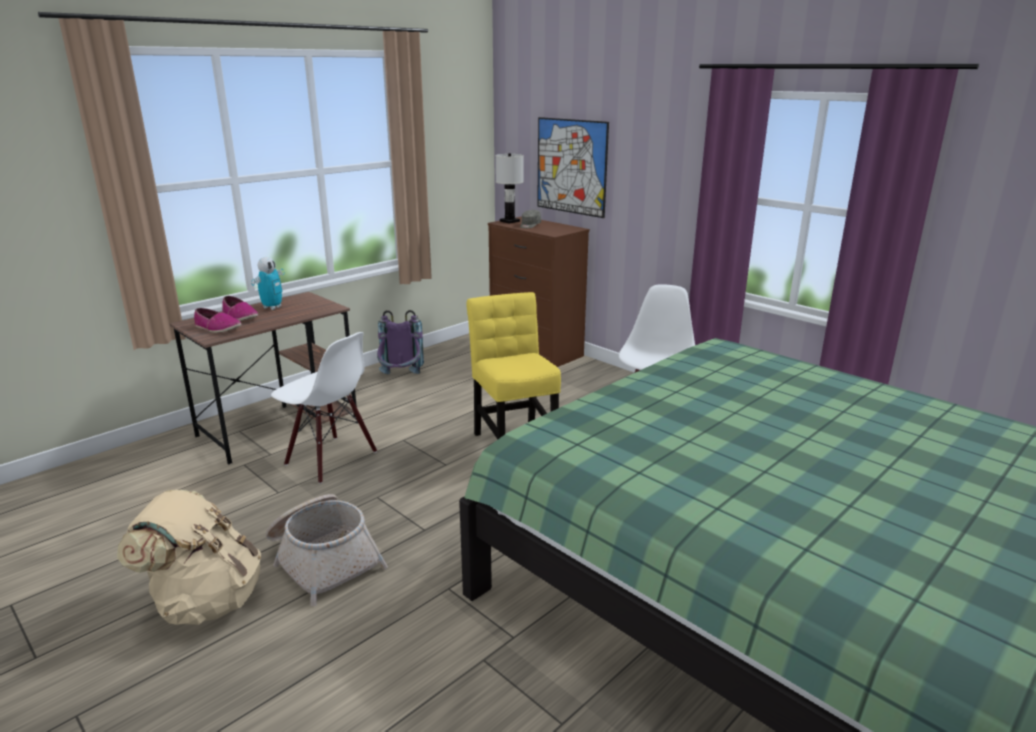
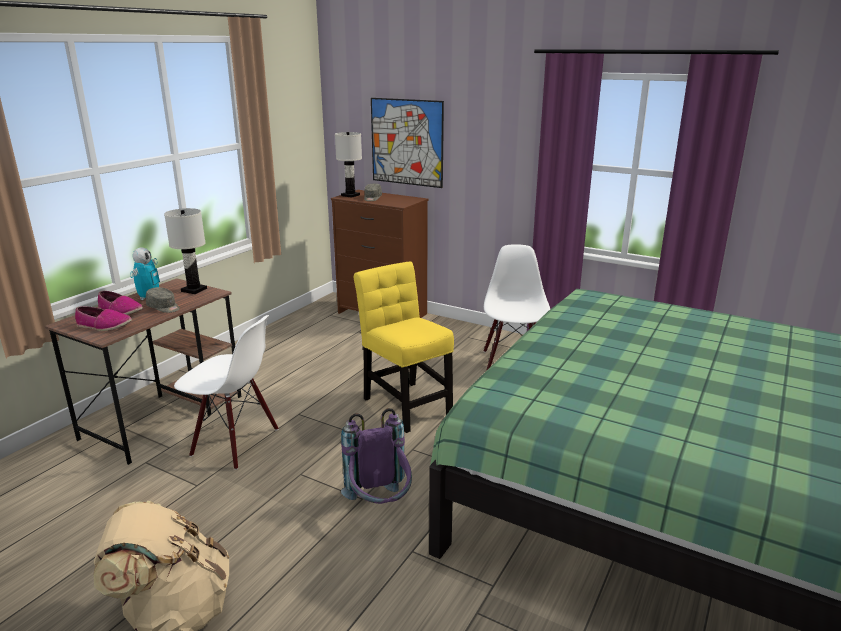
camera: 15 degrees left, 0 degrees up
basket [265,494,388,606] -> none
purple backpack [377,310,424,374] -> purple backpack moved to [341,408,412,504]
none -> grey cap [146,287,180,313]
none -> white table lamp [164,208,207,294]

